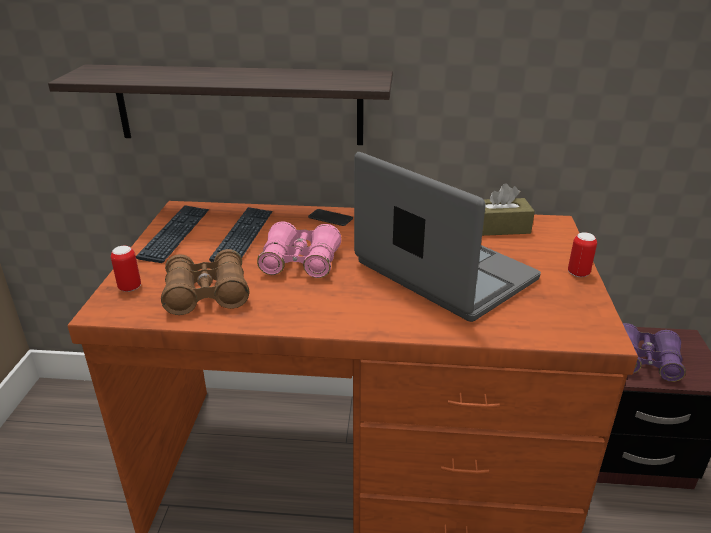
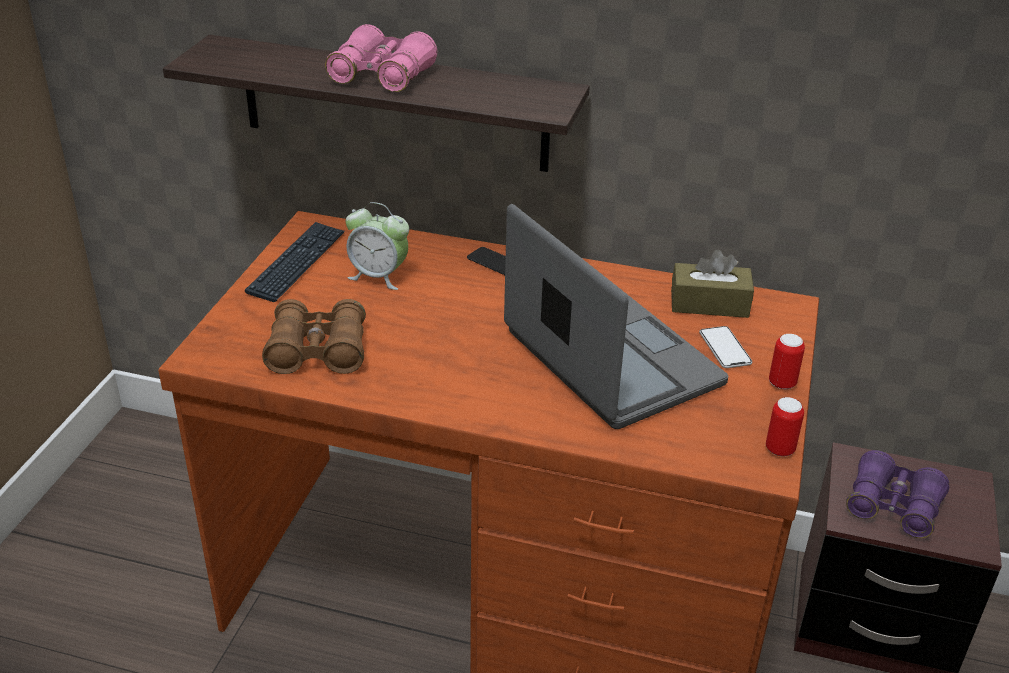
camera: 10 degrees right, 5 degrees up
can [111,246,141,292] -> can moved to [766,397,804,457]
keyboard [209,207,273,262] -> alarm clock [346,202,409,290]
pink binoculars [257,221,341,278] -> pink binoculars moved to [325,24,437,92]
none -> phone [699,326,753,368]

